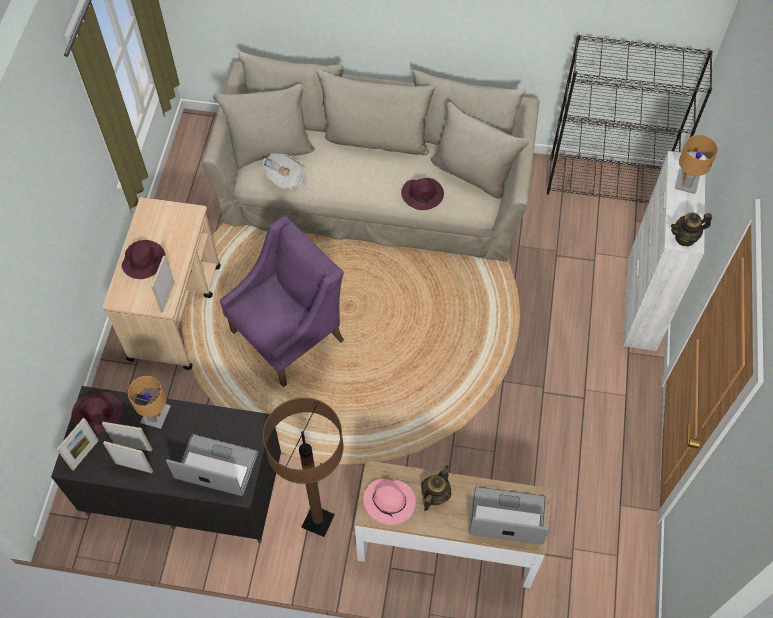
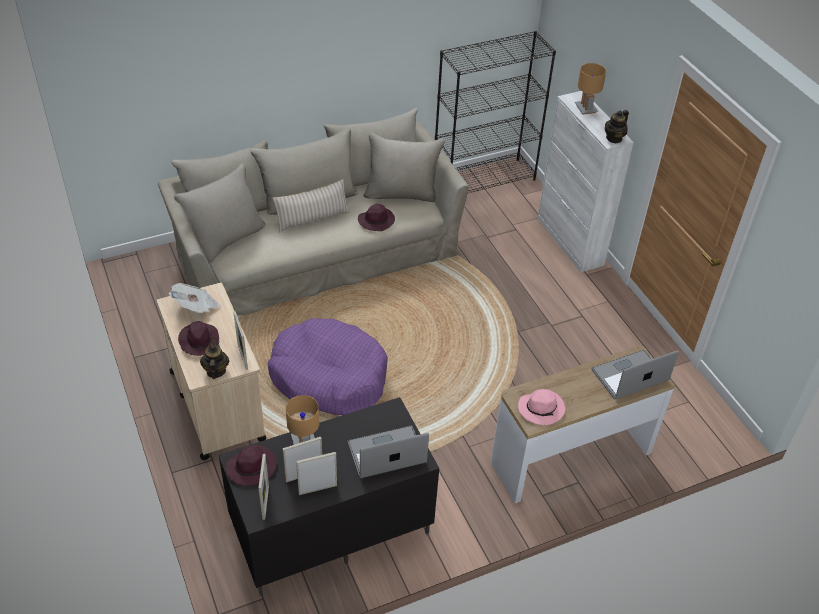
camera: 35 degrees left, 15 degrees down
purple armchair [220,216,344,387] -> purple dog bed [268,318,388,415]
newspaper [263,153,308,190] -> newspaper moved to [169,283,220,313]
brown floor lamp [263,397,344,537] -> none
teapot [421,466,451,511] -> teapot moved to [200,338,230,379]
none -> beige pillow [272,179,349,232]

